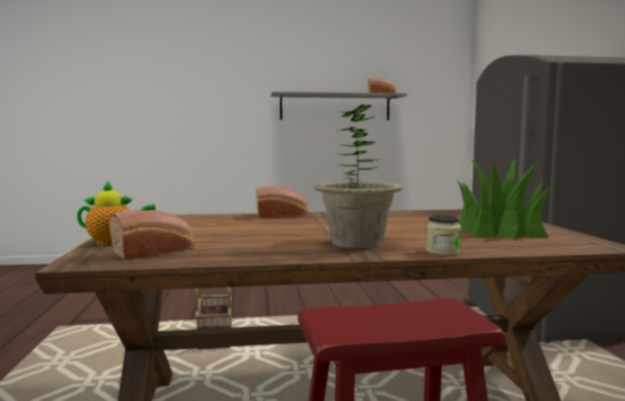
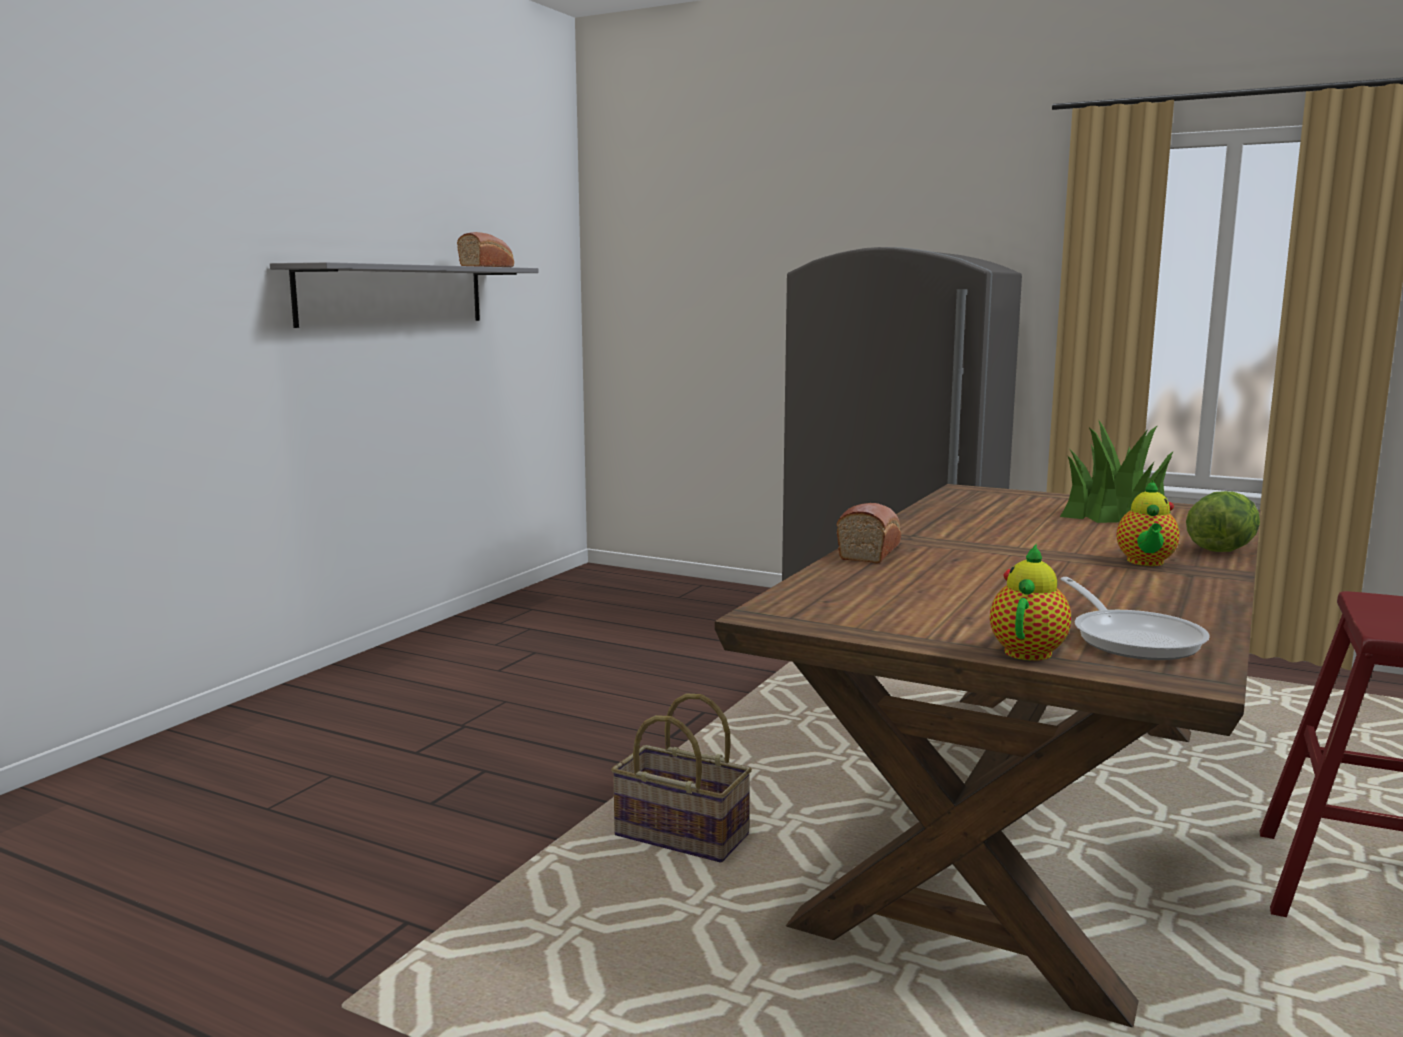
camera: 55 degrees left, 5 degrees up
bread [109,210,194,260] -> frying pan [1060,577,1210,660]
potted plant [314,105,402,249] -> teapot [1117,479,1179,566]
jar [426,215,461,256] -> lettuce [1186,491,1260,552]

